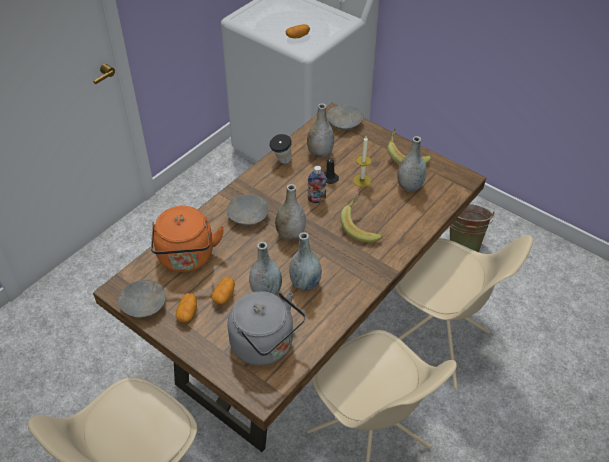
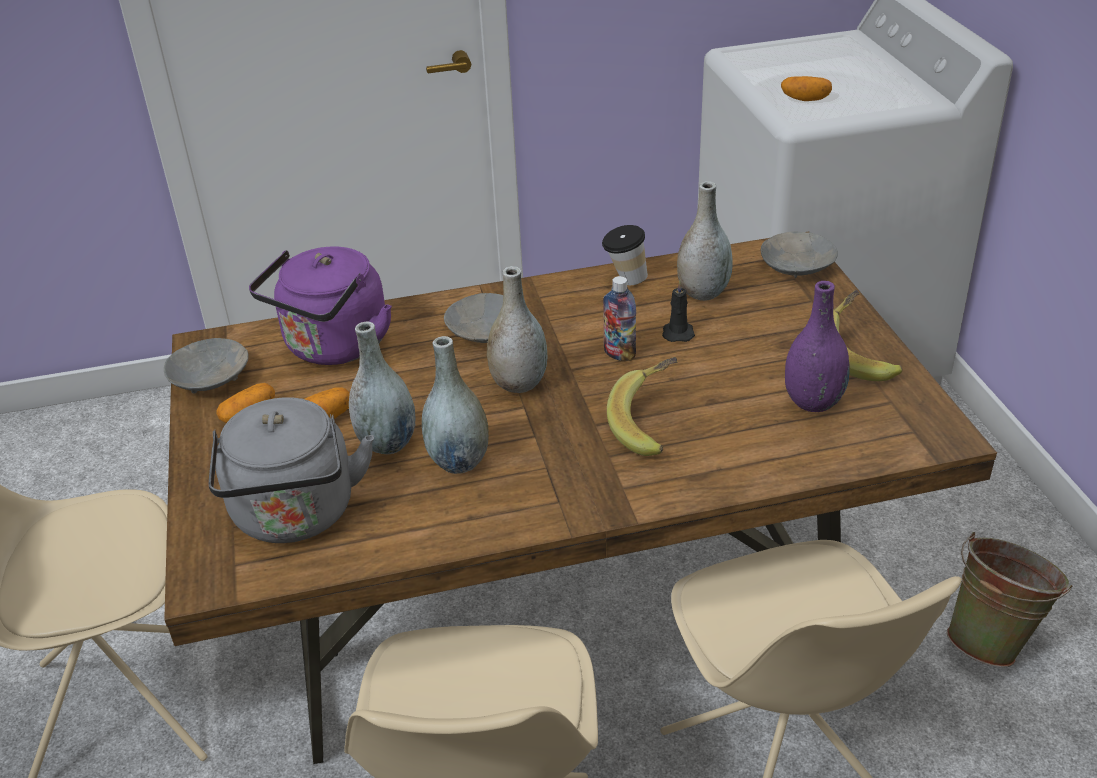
camera: 40 degrees right, 10 degrees down
orange kettle [151,206,224,272] -> purple kettle [249,246,392,365]
candle [353,137,372,187] -> none
grey vase [397,136,426,192] -> purple vase [785,281,850,412]

